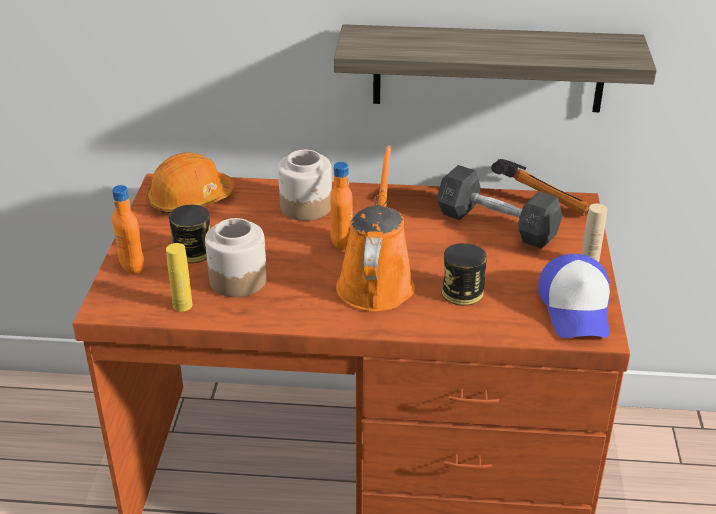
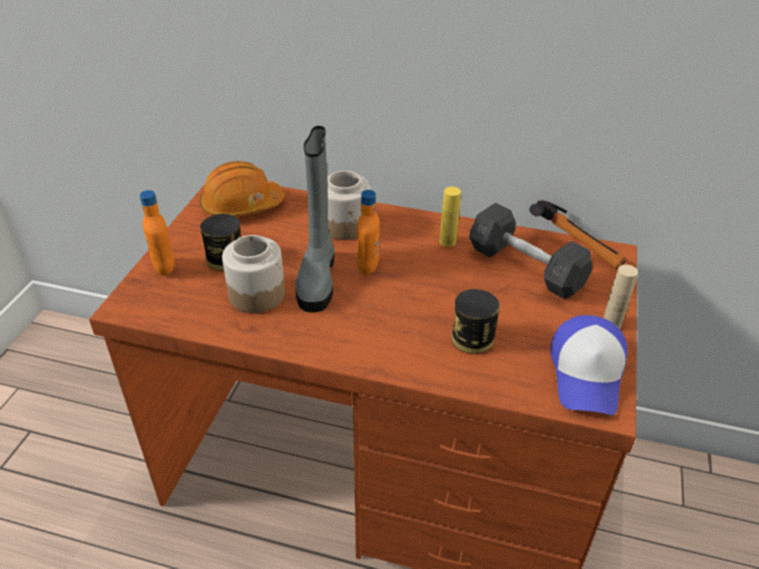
camera: 10 degrees right, 5 degrees up
yellow bottle [166,243,193,312] -> yellow bottle moved to [440,187,461,247]
shelf [334,24,657,113] -> none
orange watering can [336,145,415,312] -> none
none -> grey boot [295,126,334,312]

